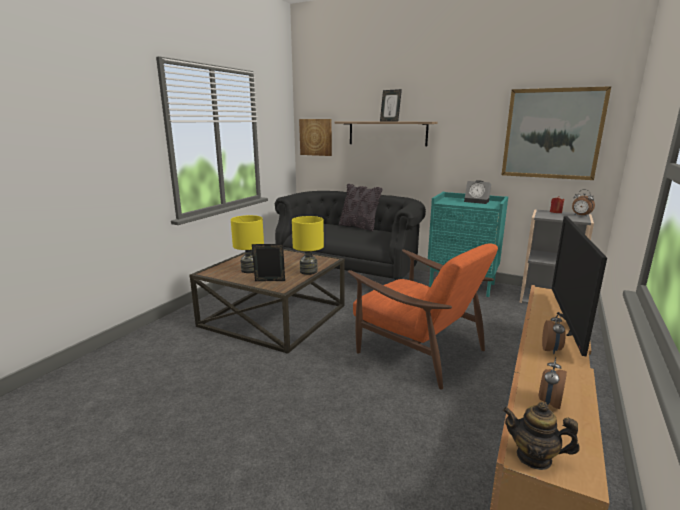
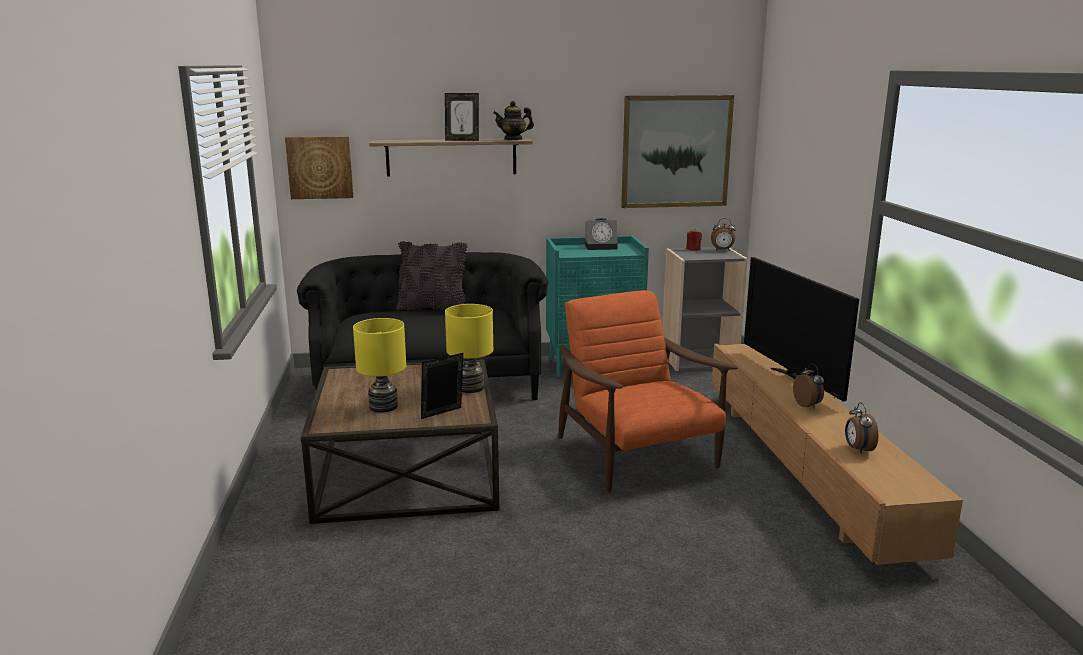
camera: 35 degrees left, 0 degrees up
orange armchair [348,244,498,390] -> orange armchair turned 120 degrees counterclockwise [558,290,738,492]
teapot [503,402,580,470] -> teapot moved to [493,101,534,140]

